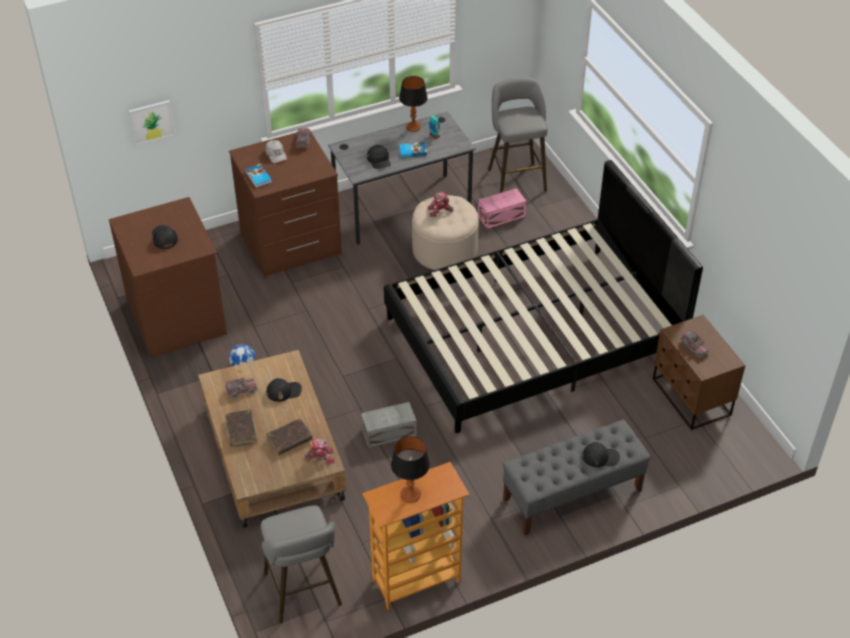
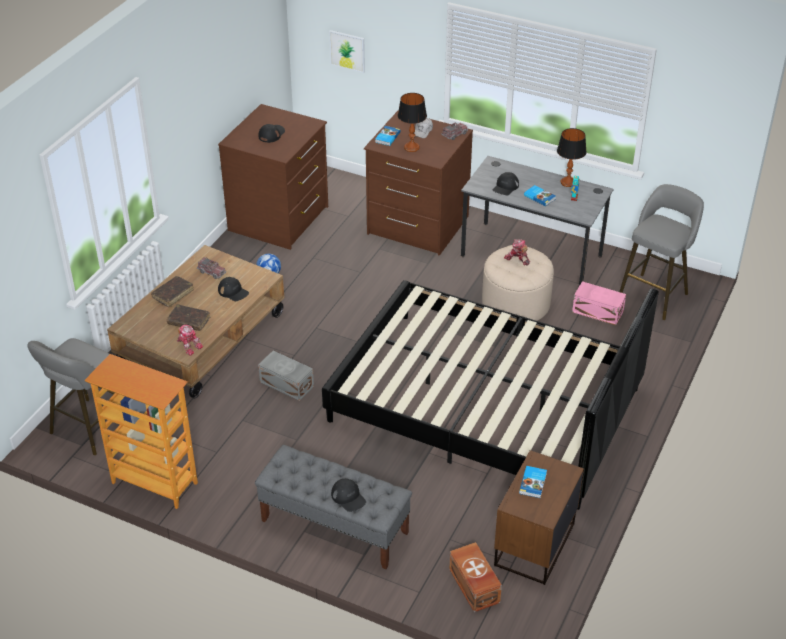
camera: 50 degrees right, 5 degrees down
table lamp [391,436,430,503] -> table lamp moved to [398,93,427,152]
toy truck [680,329,710,358] -> book [519,466,547,498]
none -> brown storage box [449,542,502,612]

